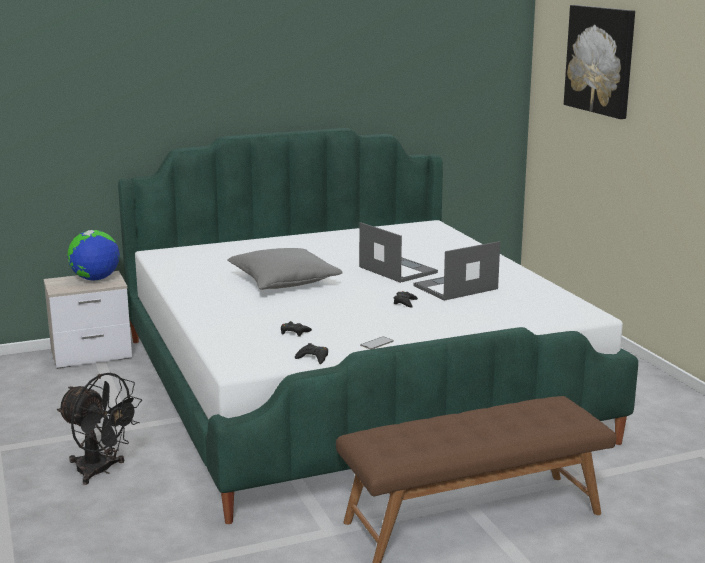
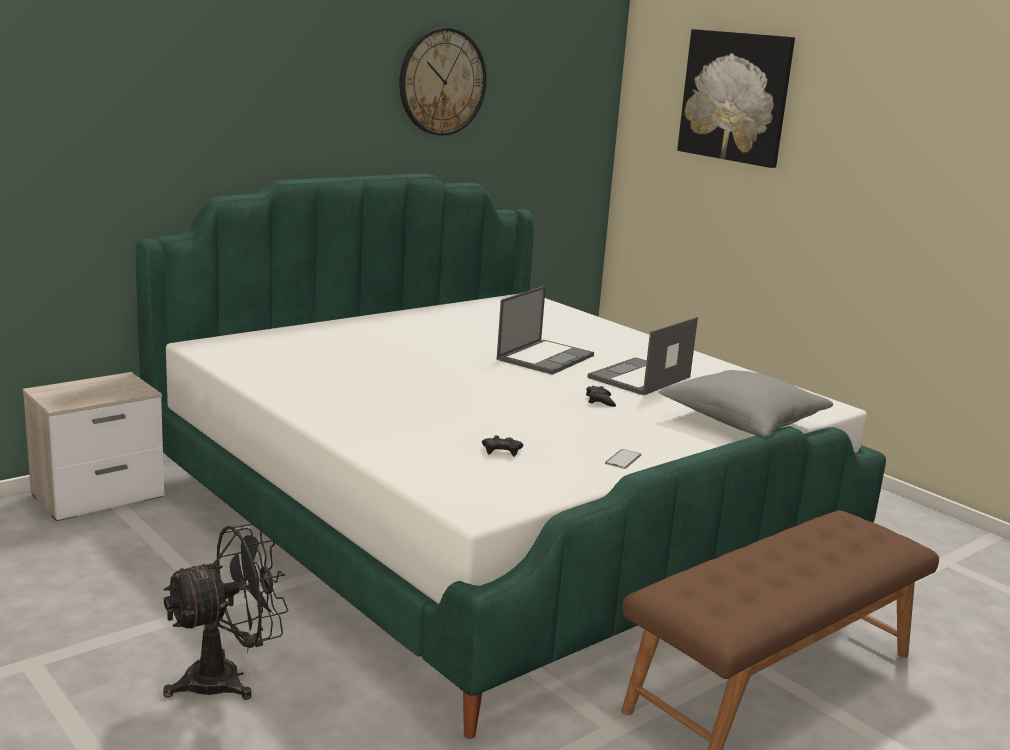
camera: 20 degrees left, 0 degrees up
black fan [57,373,142,485] -> black fan turned 45 degrees counterclockwise [163,523,288,700]
globe [67,230,120,281] -> none
grey pillow [227,248,343,290] -> grey pillow moved to [658,370,833,437]
black game controller [295,343,328,364] -> none
laptop [359,222,438,283] -> laptop turned 90 degrees clockwise [497,286,594,375]
none -> wall clock [399,28,487,136]

